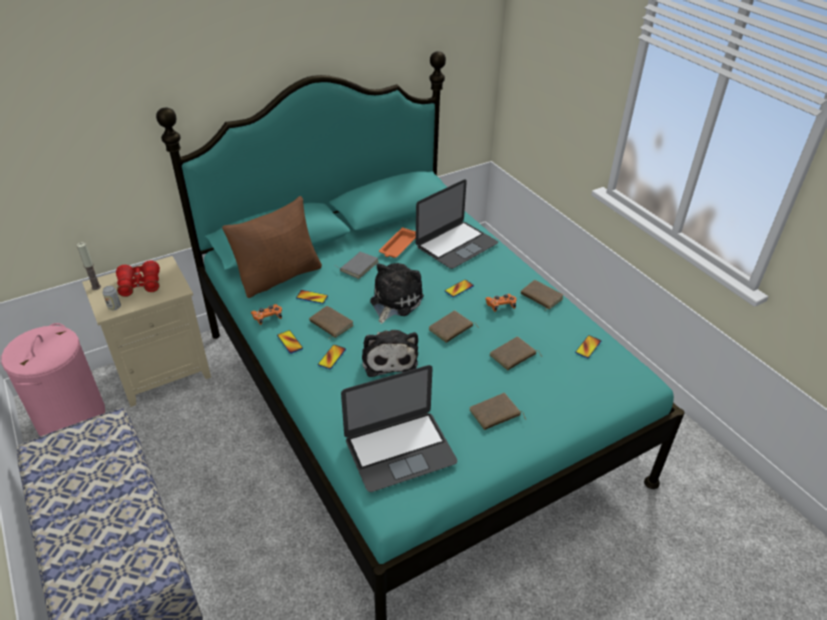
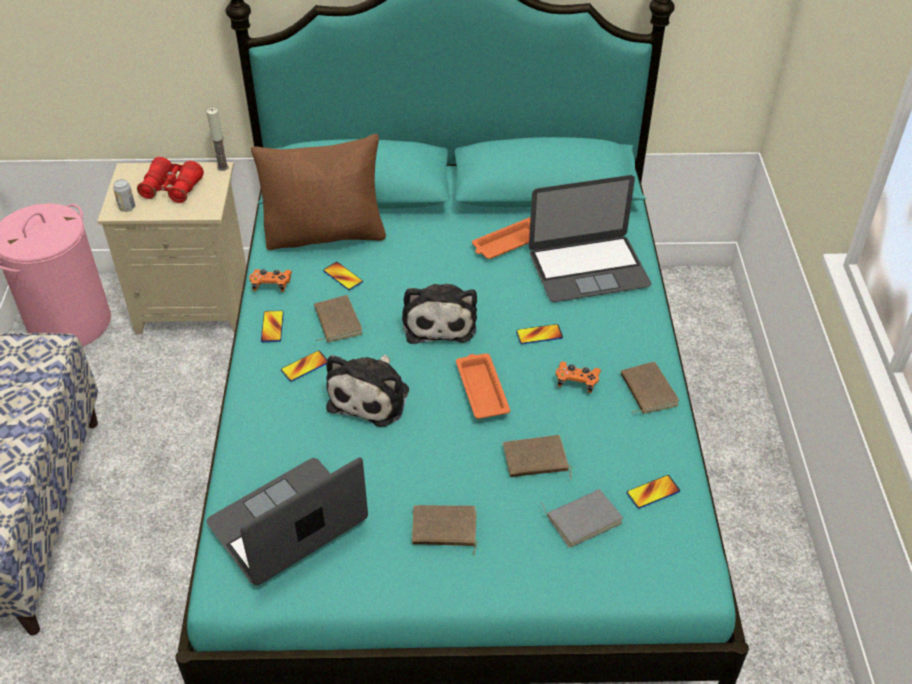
camera: 30 degrees right, 5 degrees up
candle [77,242,101,290] -> candle moved to [207,108,229,171]
grey book [338,252,378,279] -> grey book moved to [541,489,623,548]
laptop [341,365,457,492] -> laptop turned 135 degrees clockwise [206,458,368,585]
plush toy [370,263,424,324] -> plush toy turned 120 degrees clockwise [402,284,477,344]
brown book [429,310,479,343] -> orange tray [456,353,510,419]

